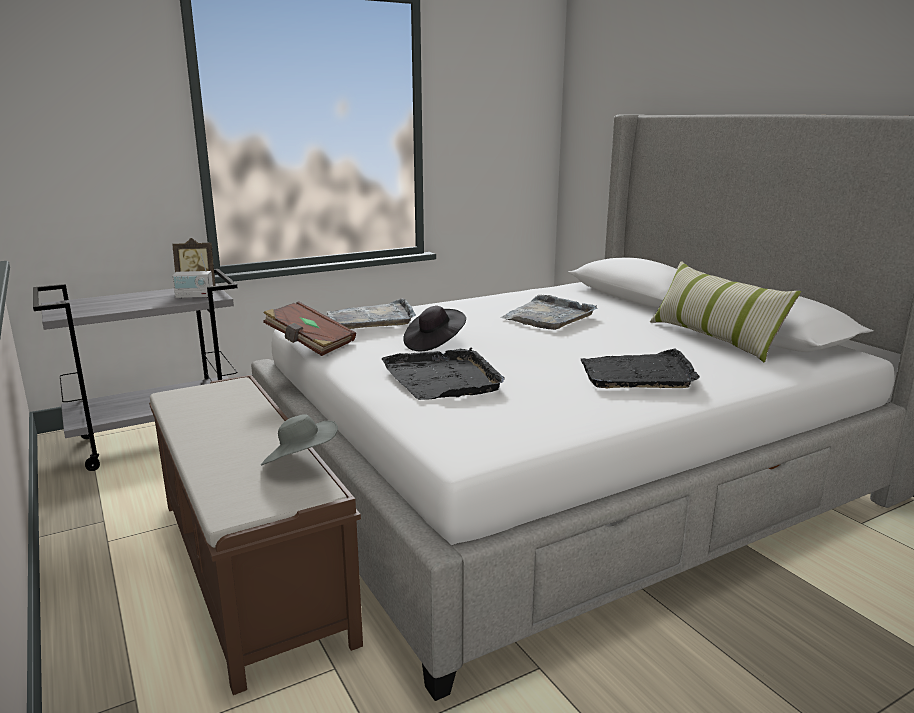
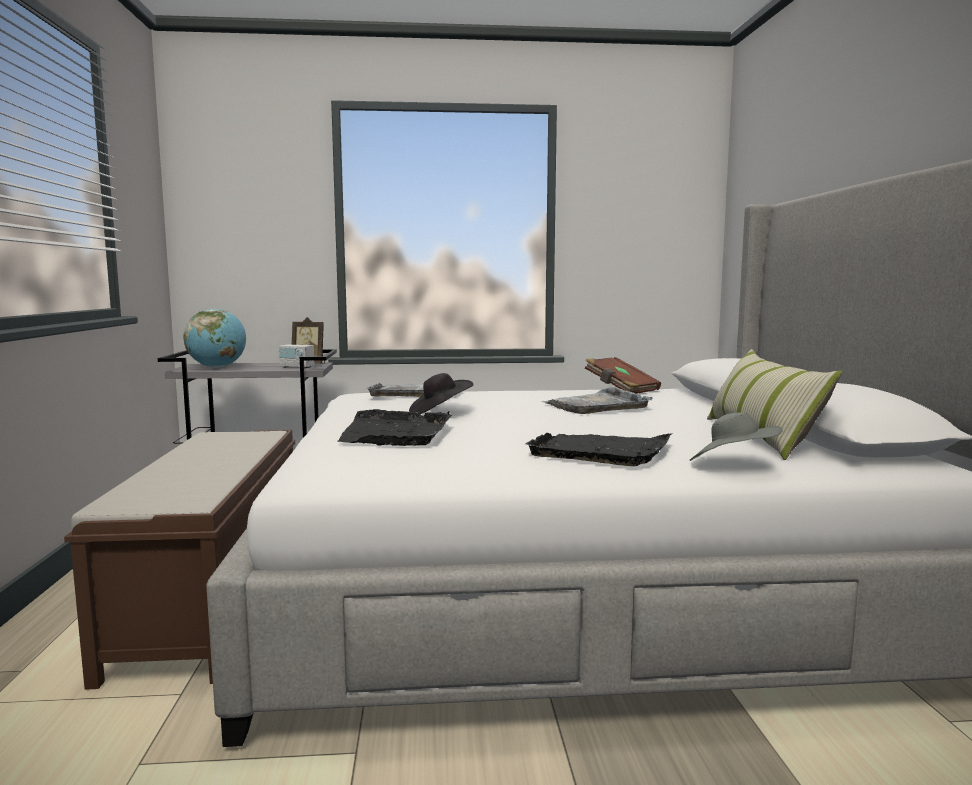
camera: 25 degrees right, 10 degrees down
grey hat [261,414,338,466] -> grey hat moved to [690,412,783,461]
brown book [263,301,356,356] -> brown book moved to [585,357,661,394]
none -> globe [184,309,246,368]

